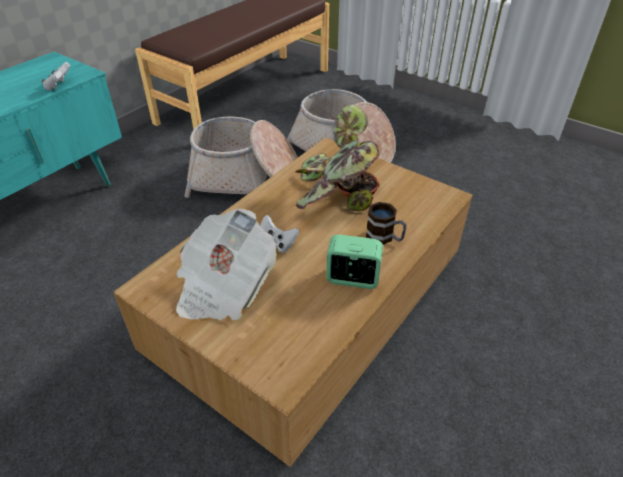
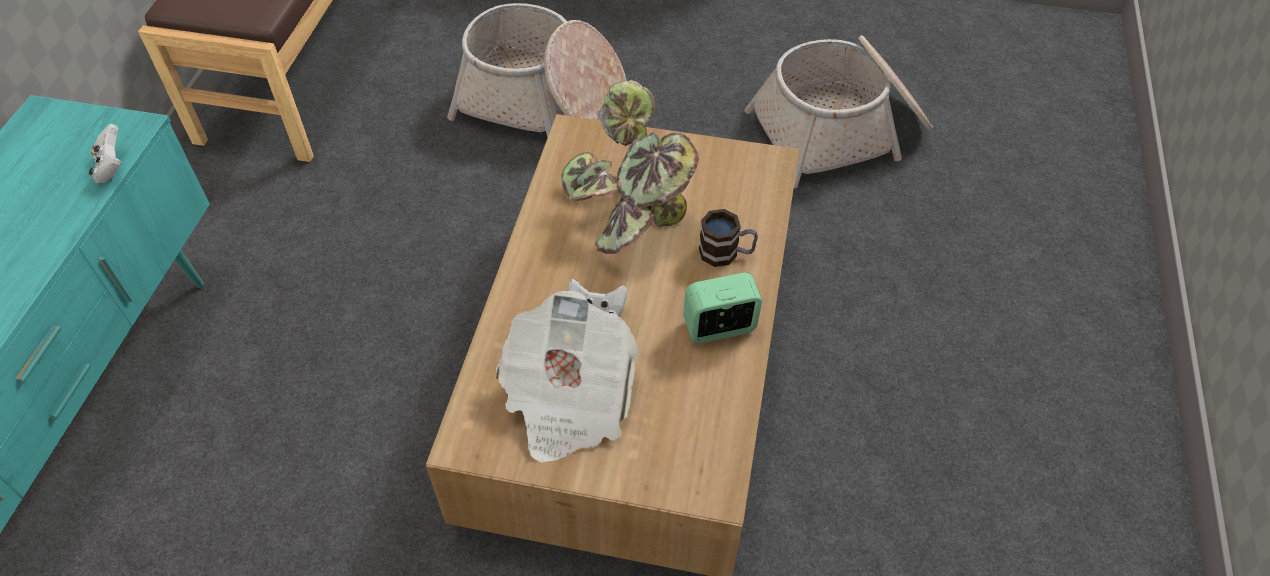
camera: 25 degrees left, 10 degrees up
basket [185,117,298,198] -> basket moved to [744,35,933,188]

